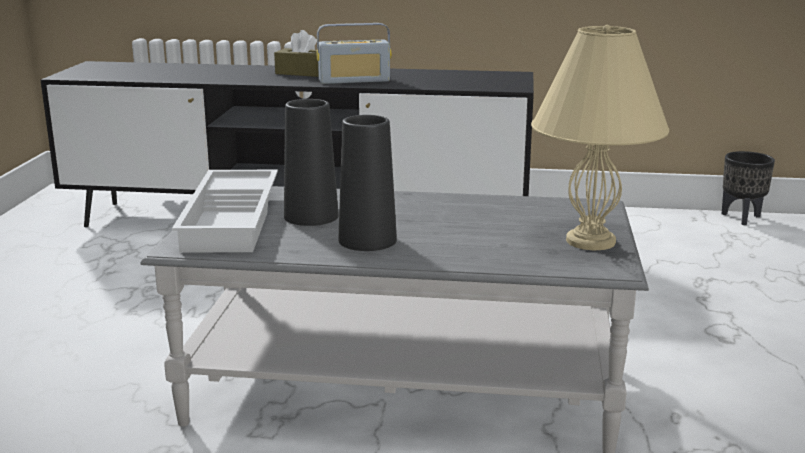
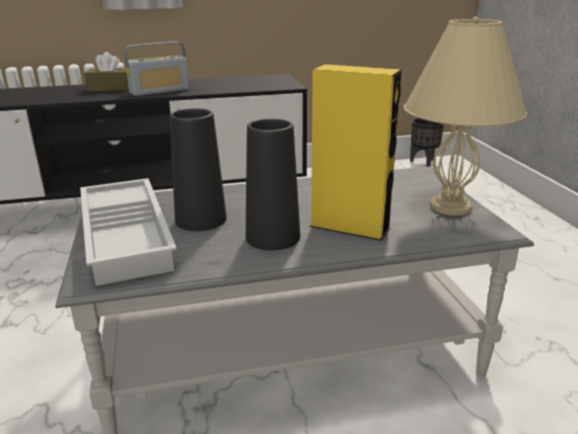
camera: 20 degrees left, 5 degrees up
none -> yellow speaker [309,64,401,241]

